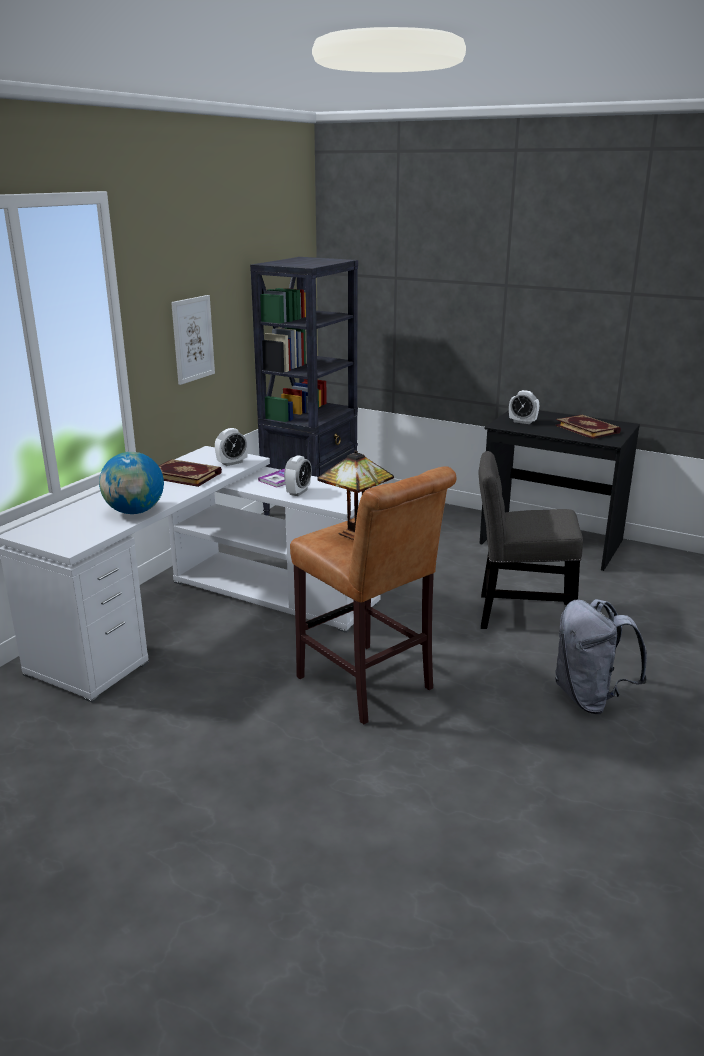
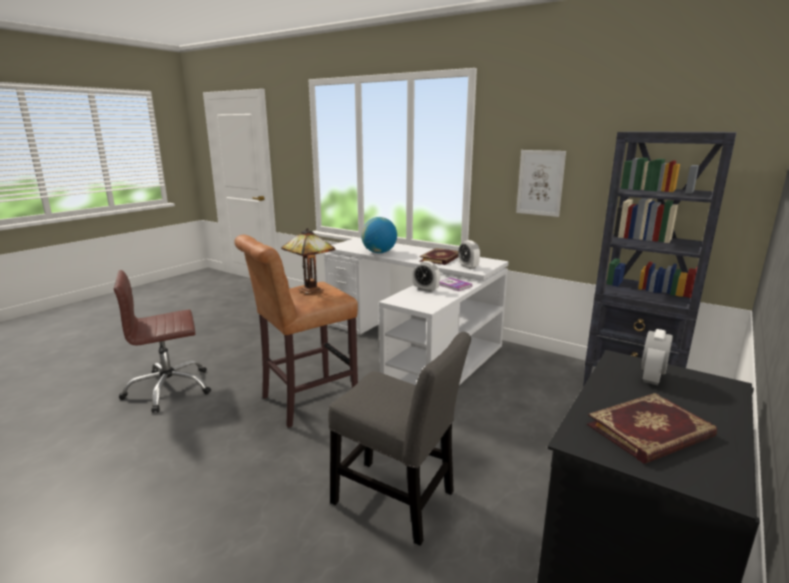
camera: 95 degrees right, 5 degrees down
grey chair [479,451,583,629] -> grey chair turned 105 degrees clockwise [328,332,471,546]
grey backpack [555,599,647,714] -> none
none -> brown office chair [114,270,211,413]

